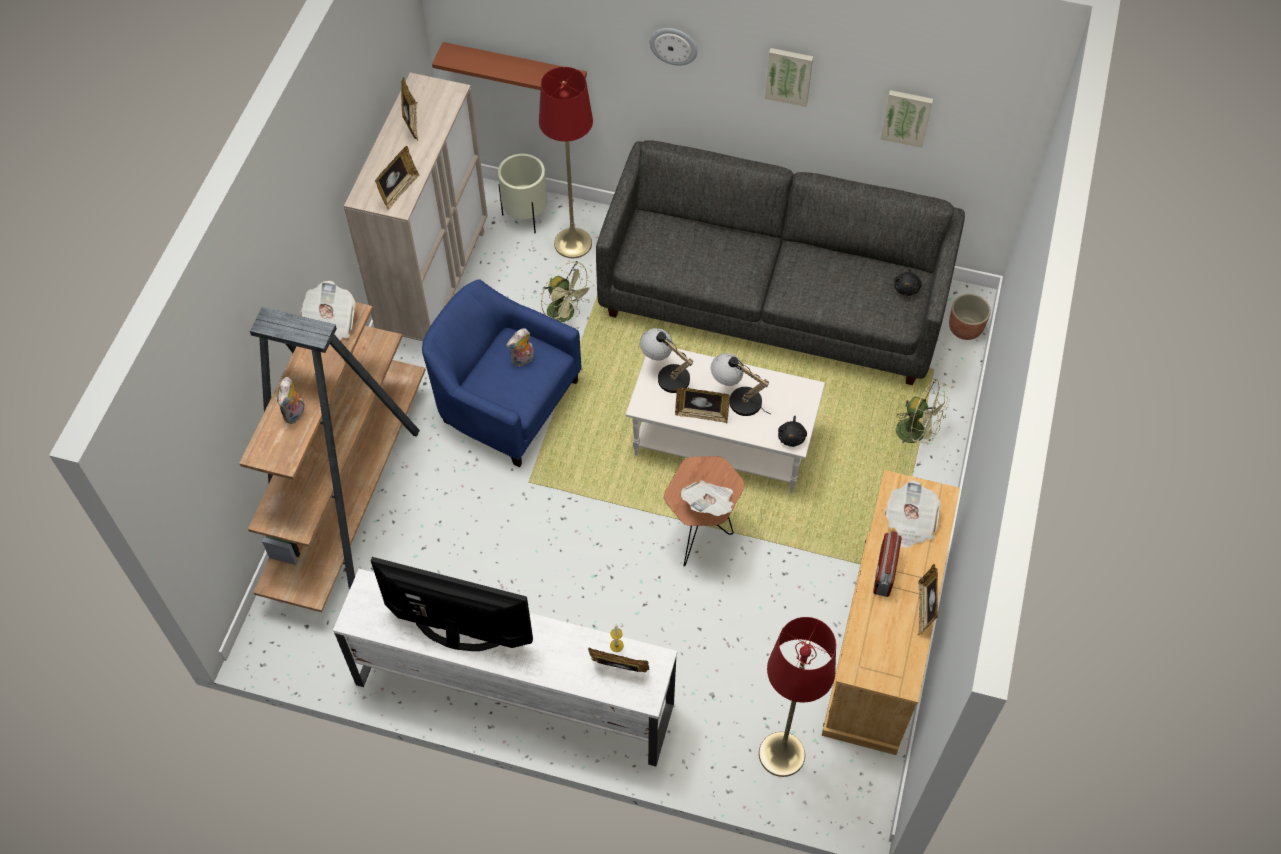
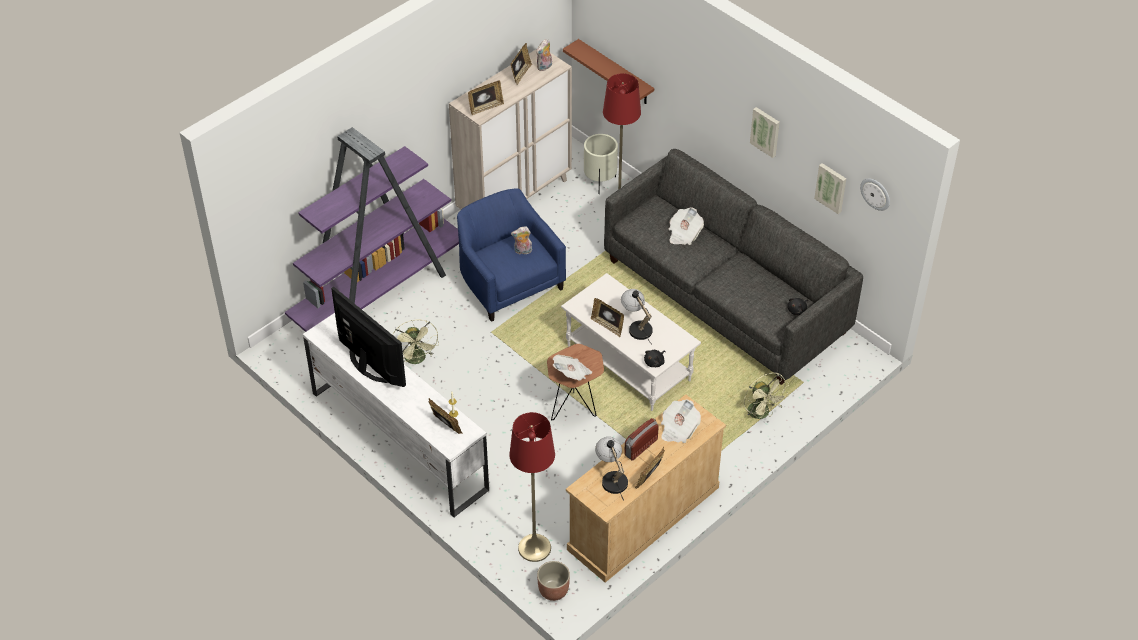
camera: 30 degrees right, 10 degrees down
brown bookcase [239,302,426,612] -> purple bookcase [285,127,459,332]
plush toy [277,377,305,424] -> plush toy moved to [536,39,552,71]
newspaper [300,281,356,341] -> newspaper moved to [669,207,704,245]
green fan [541,261,595,323] -> green fan moved to [392,320,439,364]
table lamp [640,328,694,393] -> table lamp moved to [595,437,628,501]
wall clock [650,28,697,66] -> wall clock moved to [860,178,890,211]
planter [949,294,991,340] -> planter moved to [537,561,570,601]

